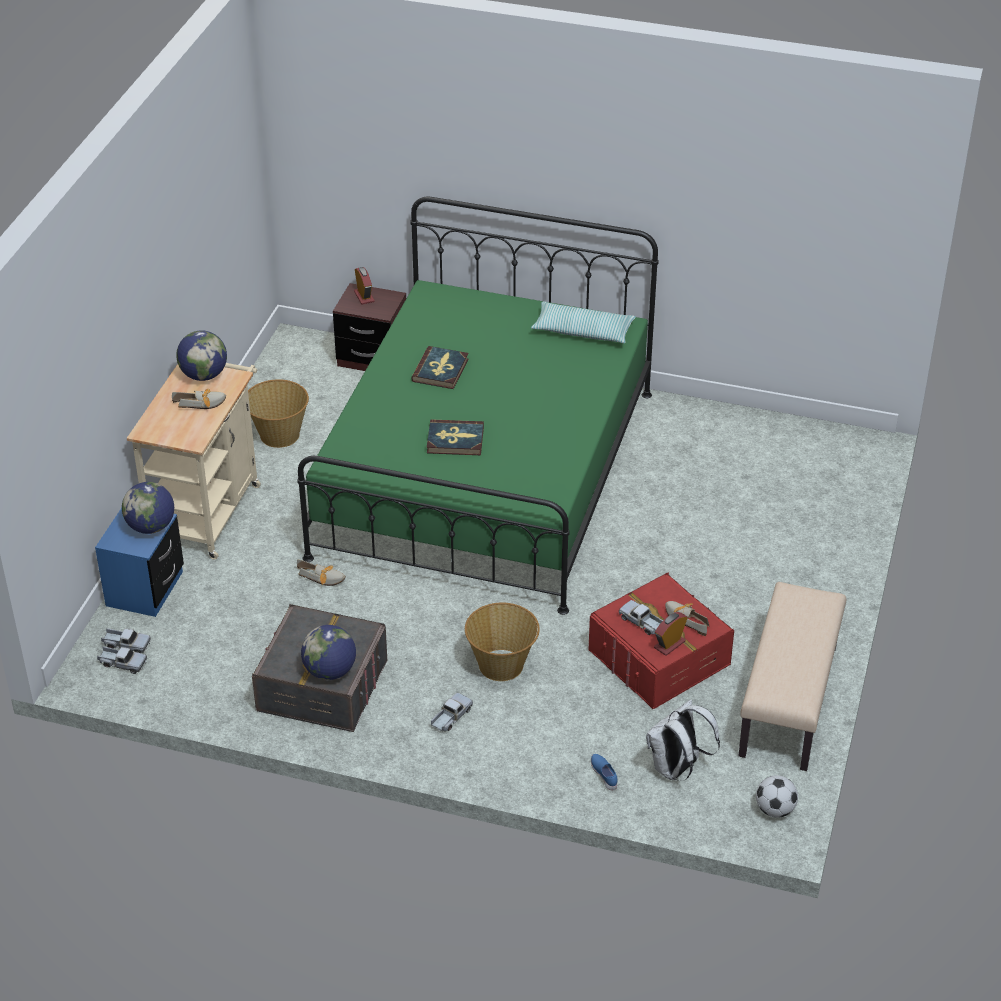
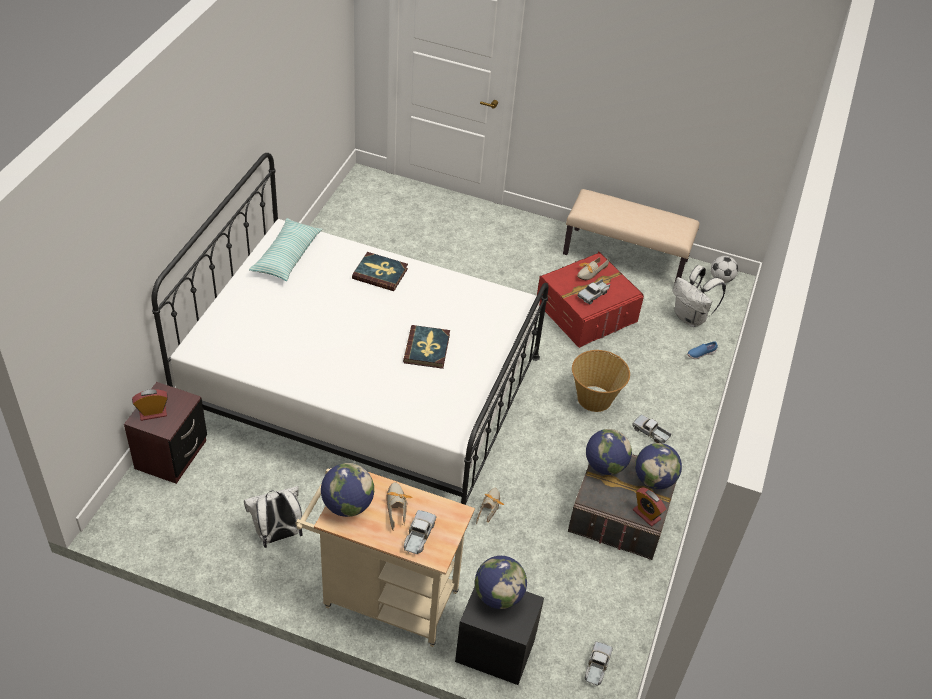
camera: 90 degrees left, 5 degrees up
blue nightstand [95,508,184,617] -> black nightstand [455,587,544,685]
toy truck [101,628,151,653] -> toy truck moved to [404,510,436,554]
basket [248,379,309,448] -> white backpack [244,486,302,548]
green bed [297,196,659,615] -> white bed [151,153,548,505]
book [411,346,469,389] -> book moved to [352,252,408,291]
alarm clock [654,612,688,656] -> alarm clock moved to [633,487,666,526]
none -> globe [586,429,632,475]

